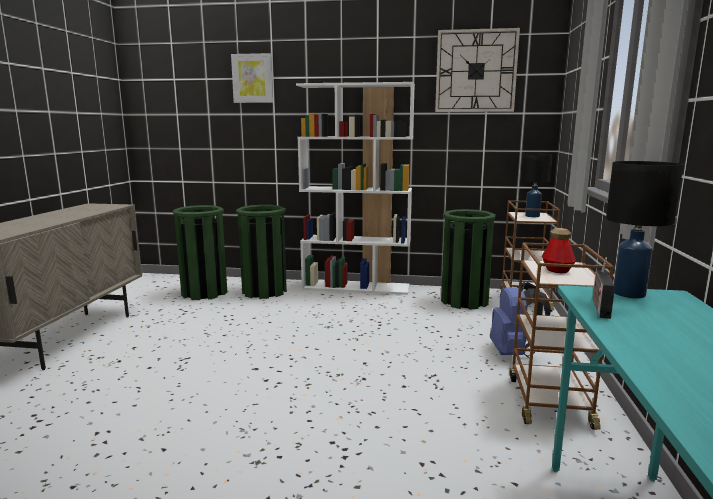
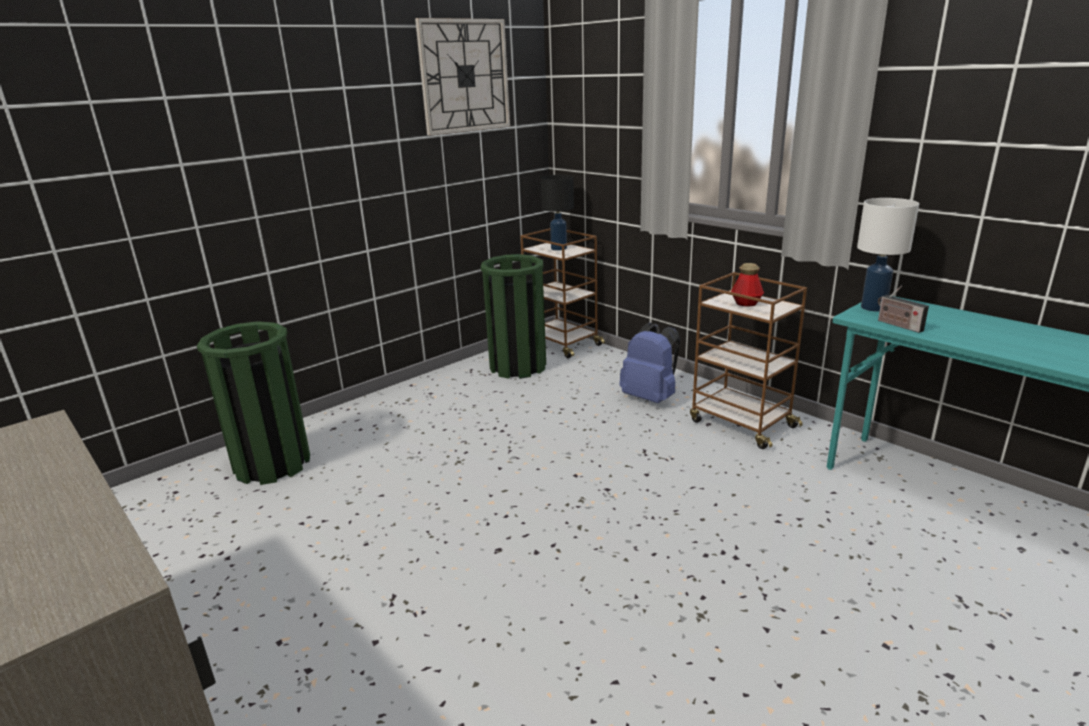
camera: 50 degrees left, 10 degrees up
green trash can [173,205,227,300] -> none
picture [231,53,273,103] -> none
white bookcase [296,82,415,295] -> none
black table lamp [606,161,684,298] -> white table lamp [857,198,919,312]

